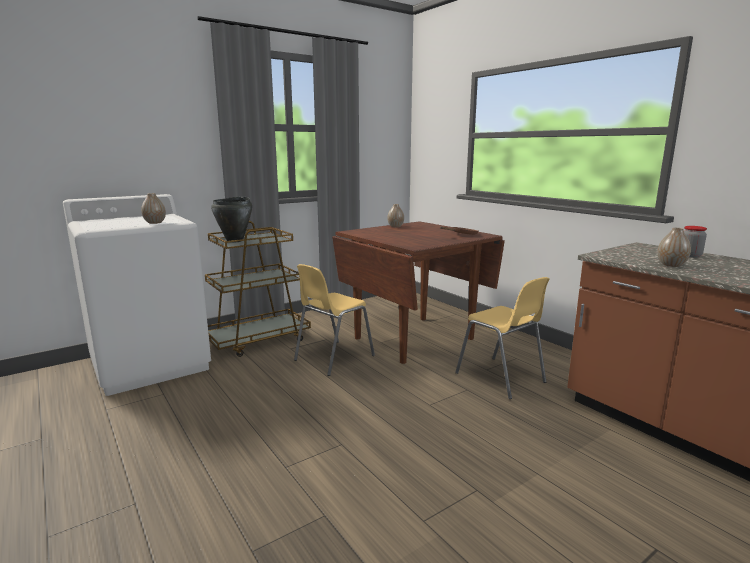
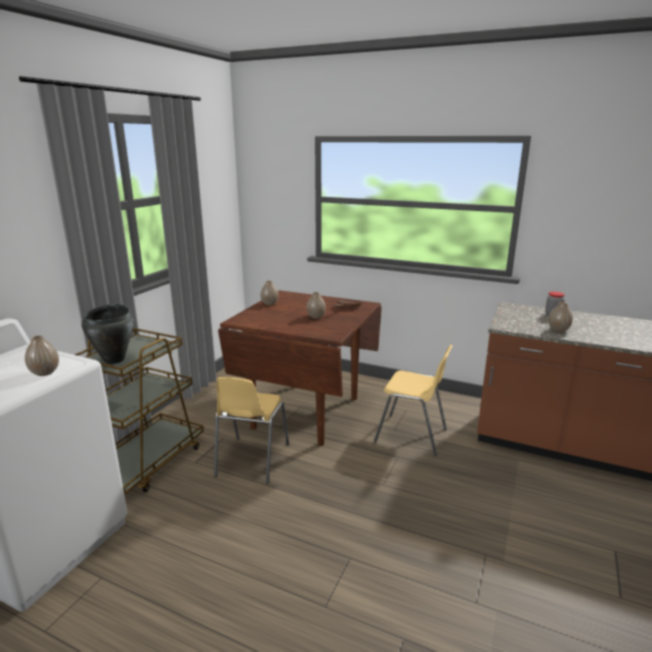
camera: 30 degrees left, 5 degrees up
none -> vase [307,292,326,319]

